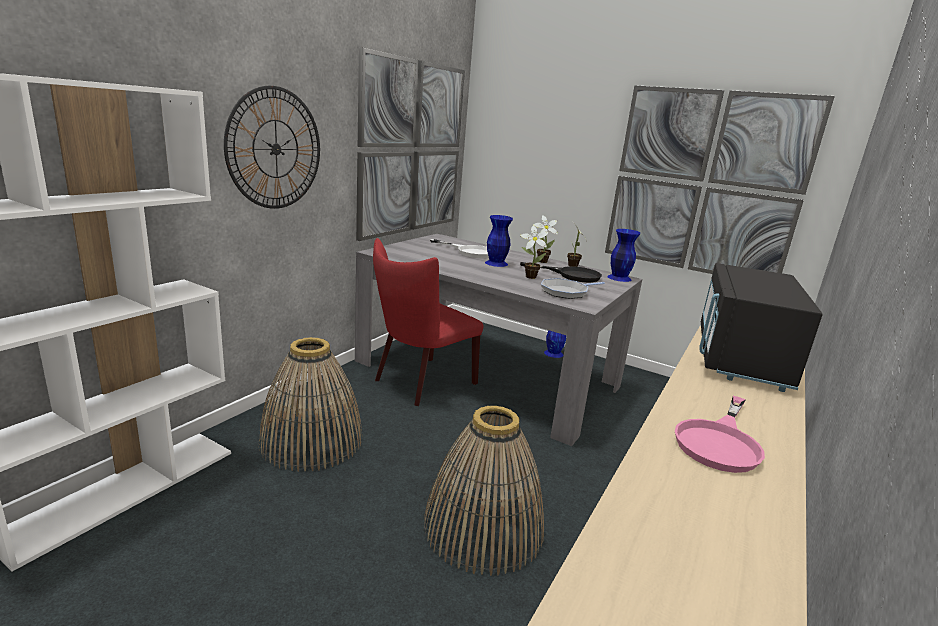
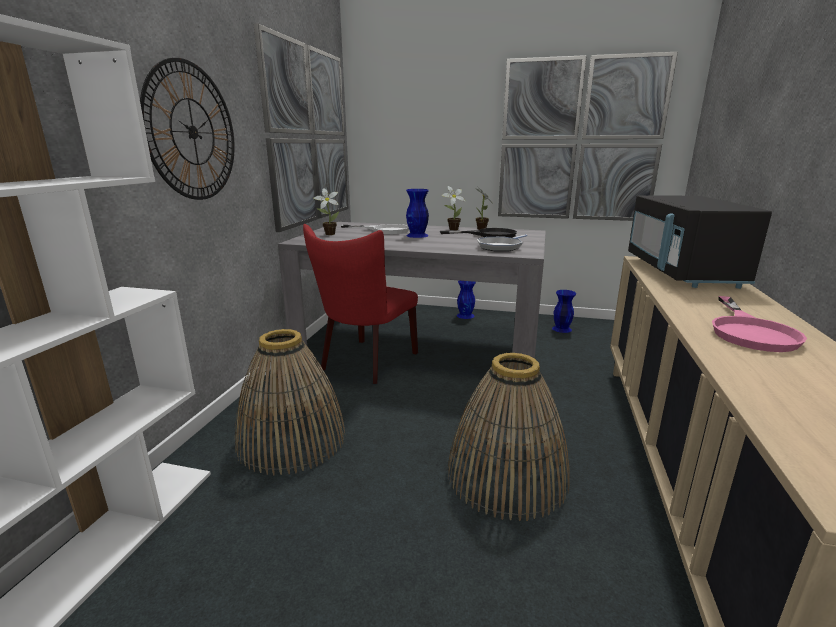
camera: 15 degrees left, 0 degrees up
potted plant [520,226,549,279] -> potted plant moved to [314,188,339,235]
blue vase [607,229,641,282] -> blue vase moved to [552,290,576,333]

